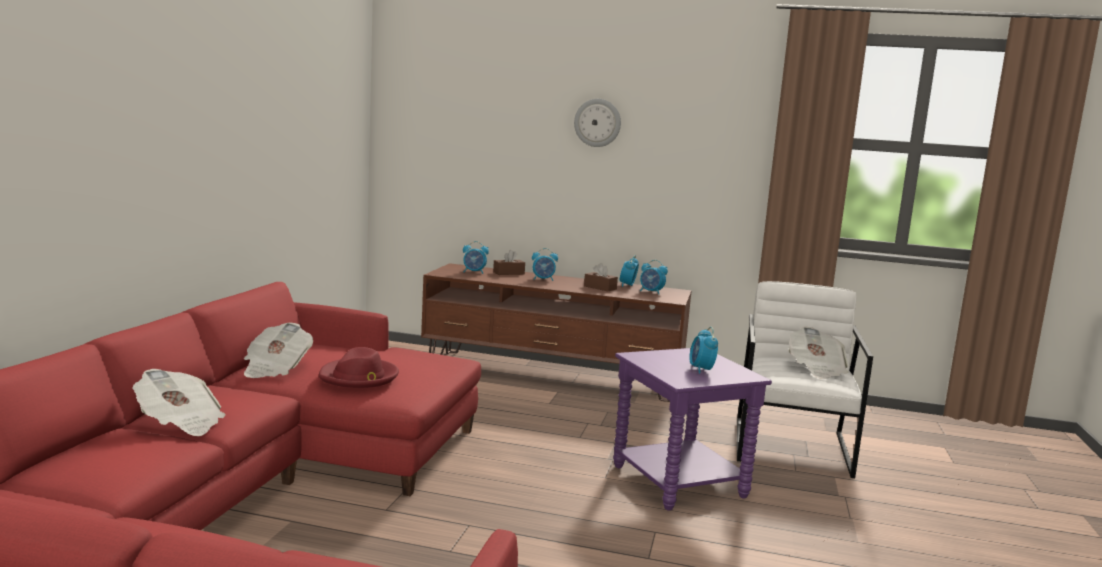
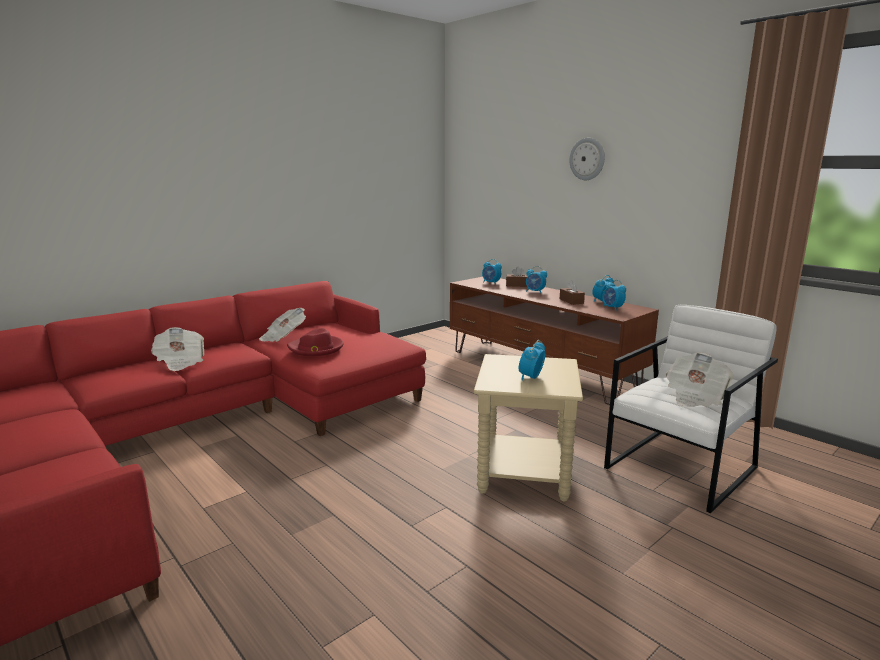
camera: 35 degrees right, 5 degrees up
purple side table [613,348,772,511] -> beige side table [474,354,583,502]

